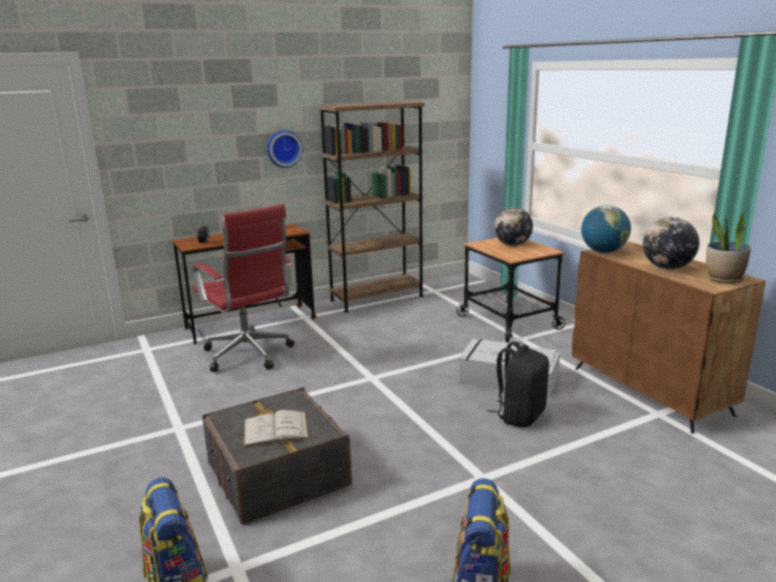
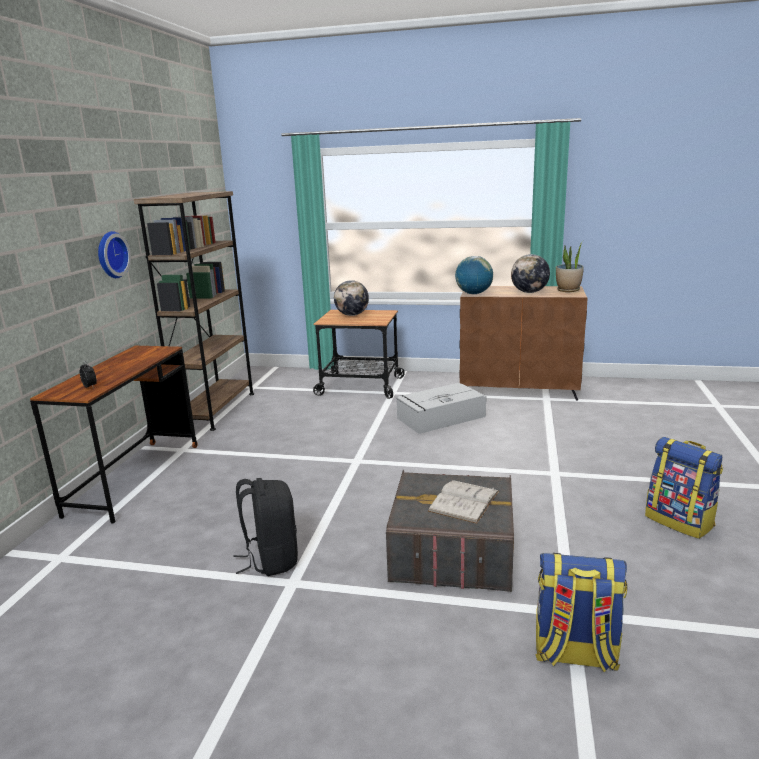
camera: 50 degrees left, 0 degrees up
red office chair [192,204,295,372] -> none
black backpack [487,341,549,427] -> black backpack moved to [233,478,298,576]

